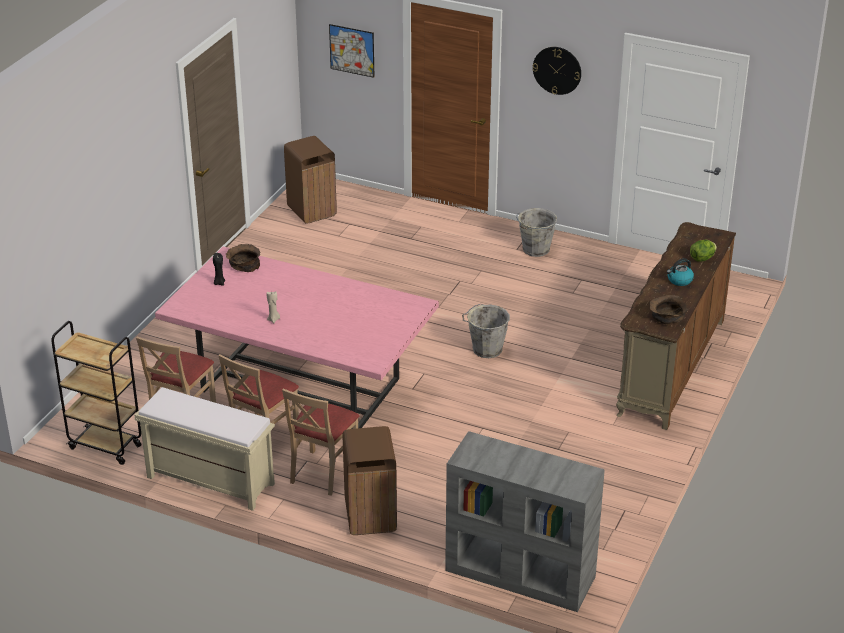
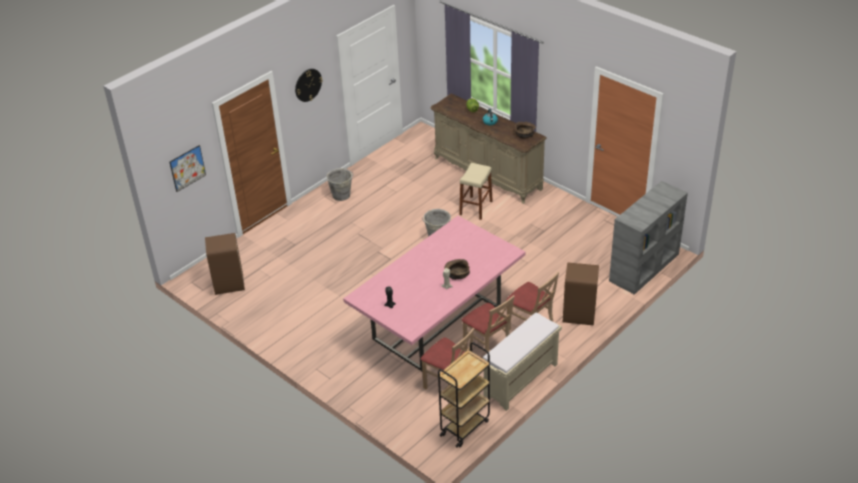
camera: 70 degrees left, 5 degrees up
brown bowl [226,244,261,272] -> brown bowl moved to [444,259,470,280]
none -> beige stool [459,163,493,220]

